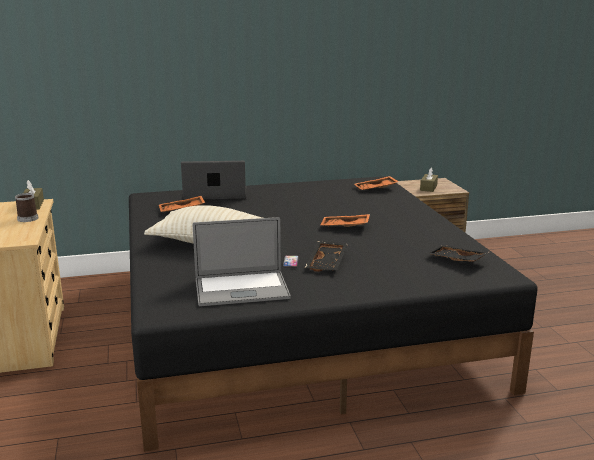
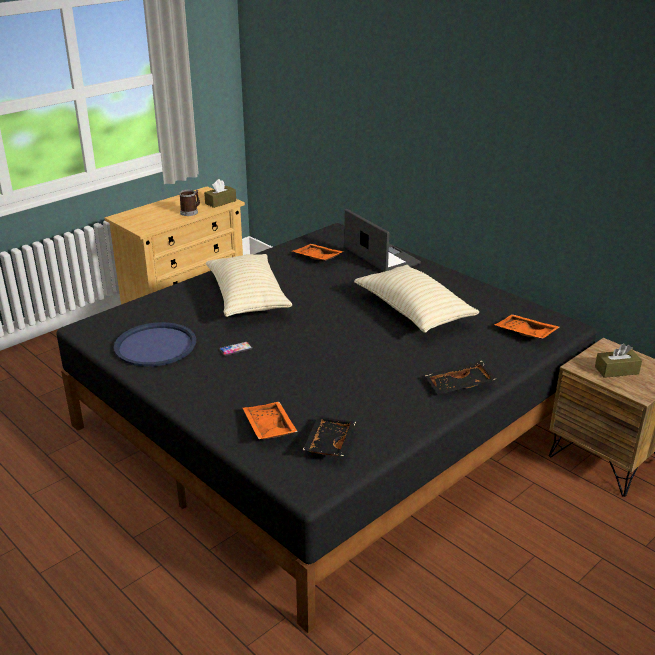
camera: 60 degrees right, 10 degrees up
laptop [193,217,290,306] -> blue tray [114,322,196,367]
black tray [305,241,348,272] -> black tray moved to [425,360,496,395]
orange tray [320,214,370,227] -> orange tray moved to [243,402,298,439]
none -> beige pillow [354,265,479,333]

